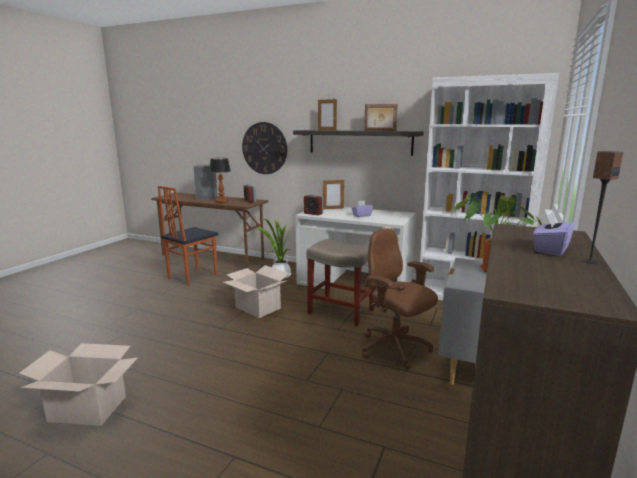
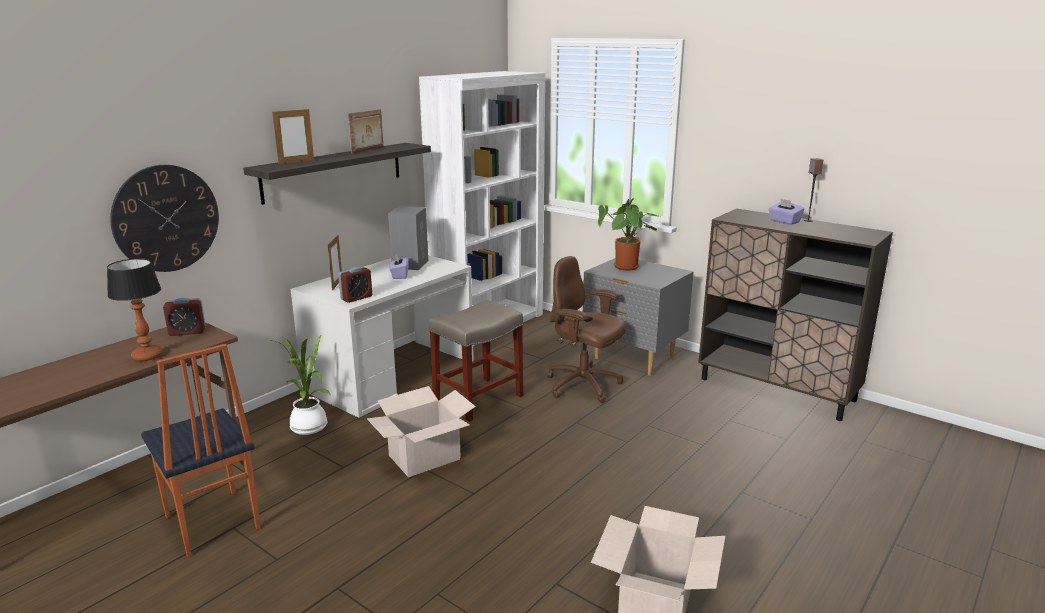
camera: 75 degrees left, 5 degrees up
grey speaker [193,164,218,200] -> grey speaker moved to [388,206,428,270]
brown office chair [362,228,438,370] -> brown office chair turned 60 degrees clockwise [546,256,626,403]

